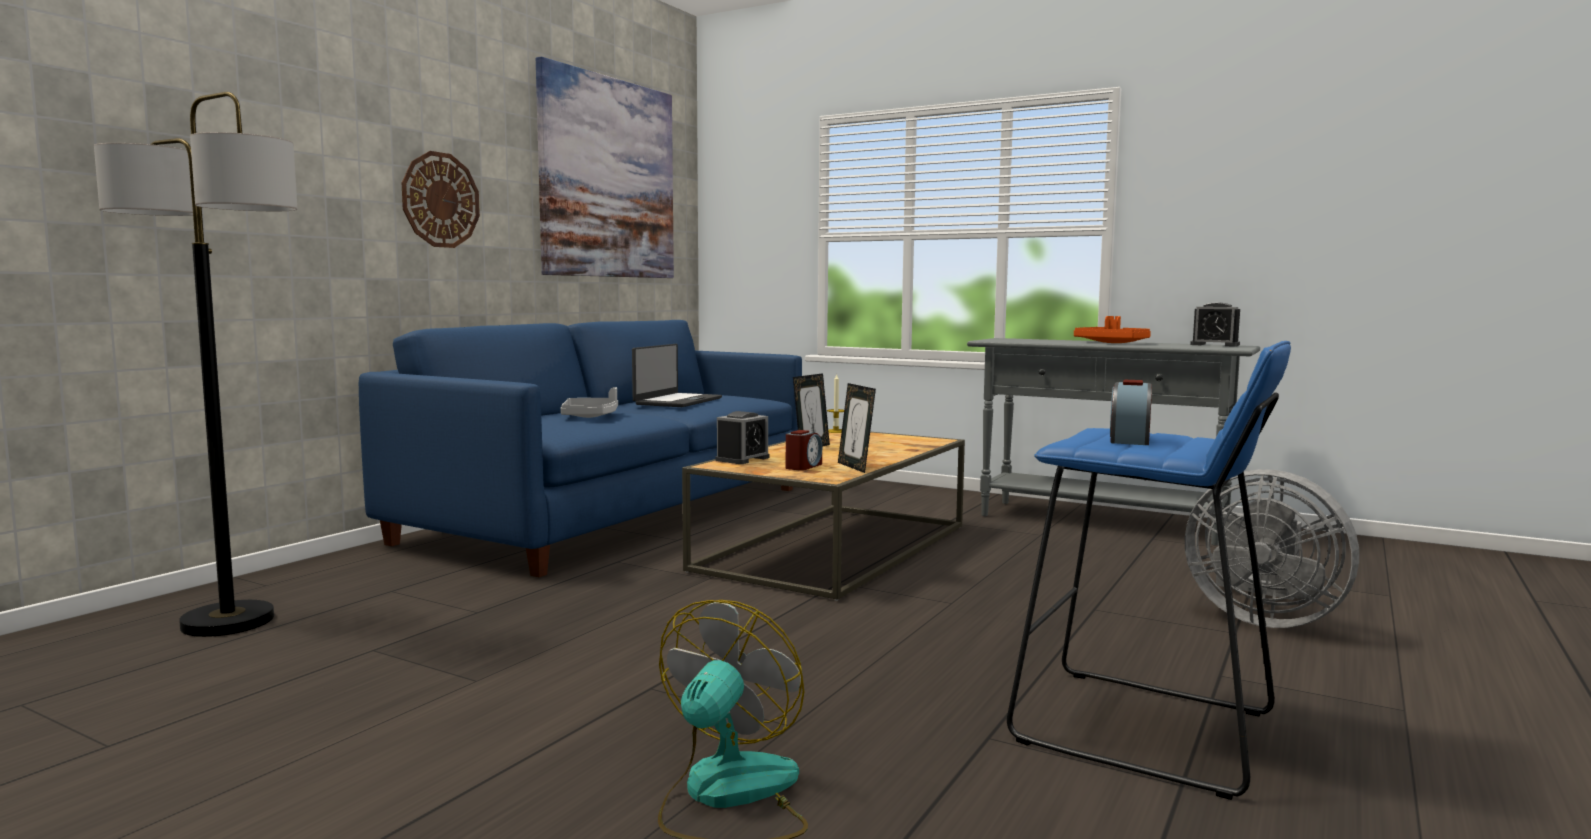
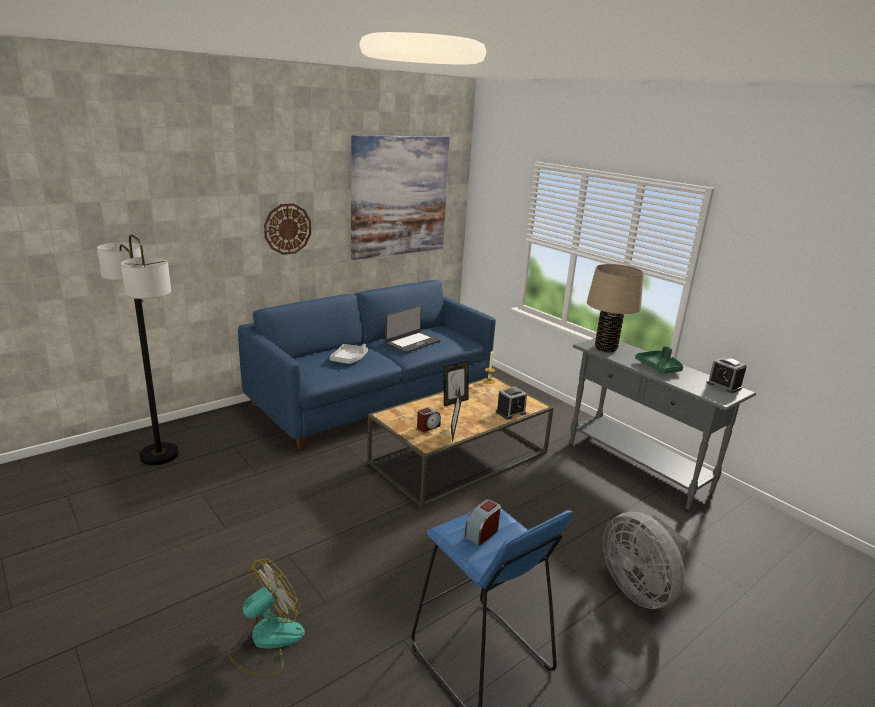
camera: 20 degrees right, 15 degrees up
alarm clock [716,411,769,464] -> alarm clock moved to [496,387,527,419]
orange tray [1074,316,1151,343] -> green tray [635,346,683,374]
none -> beige table lamp [587,264,644,352]

